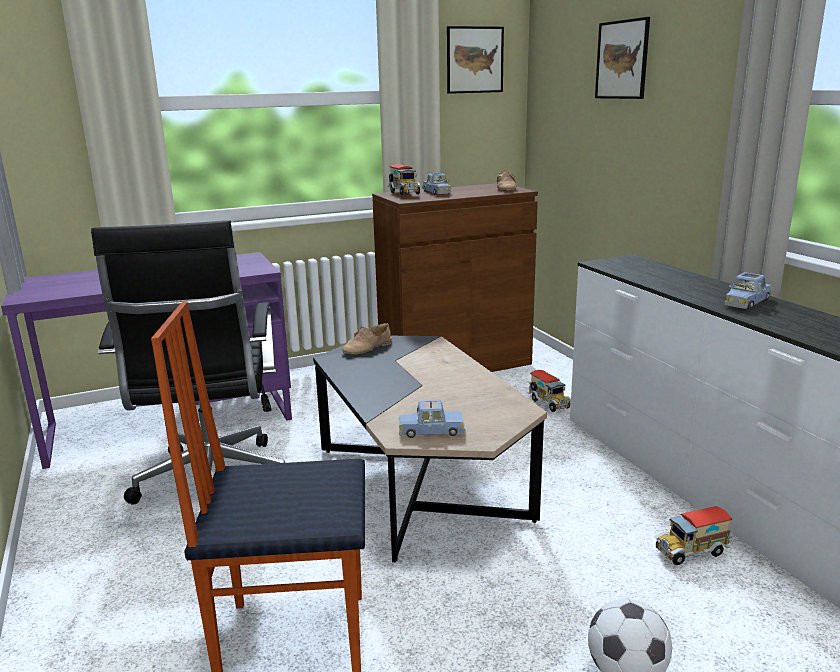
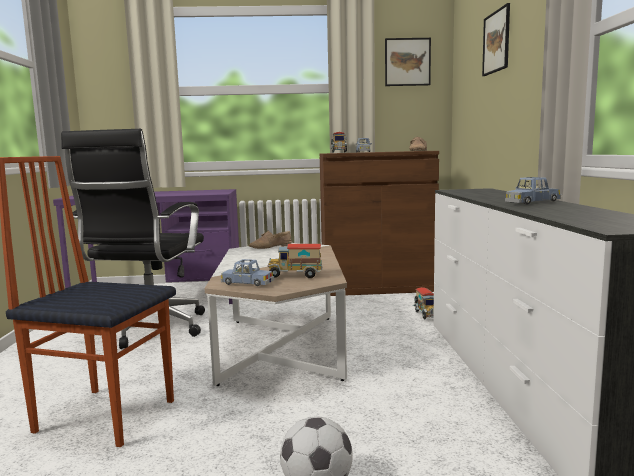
camera: 20 degrees right, 10 degrees down
black coffee table [313,336,547,562] -> white coffee table [204,243,347,386]
toy truck [654,506,732,565] -> toy truck moved to [267,244,322,278]

